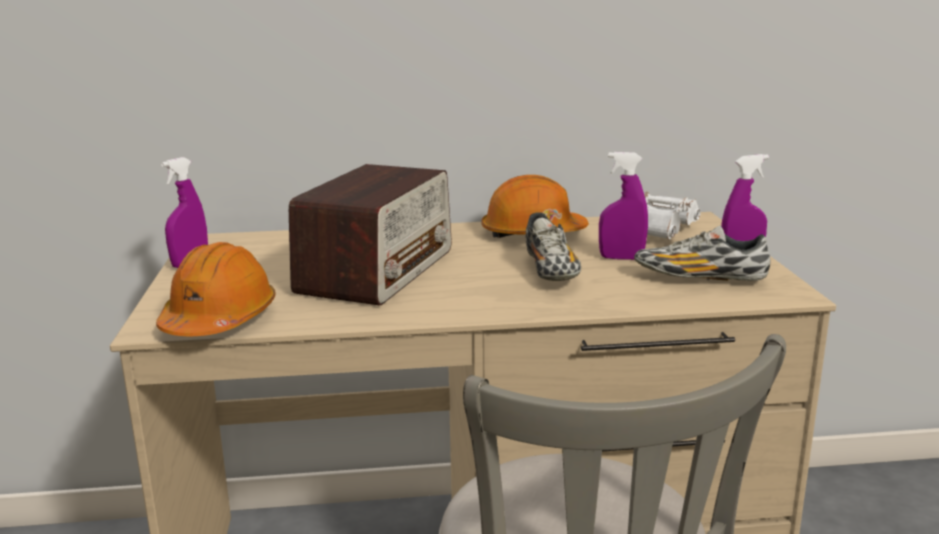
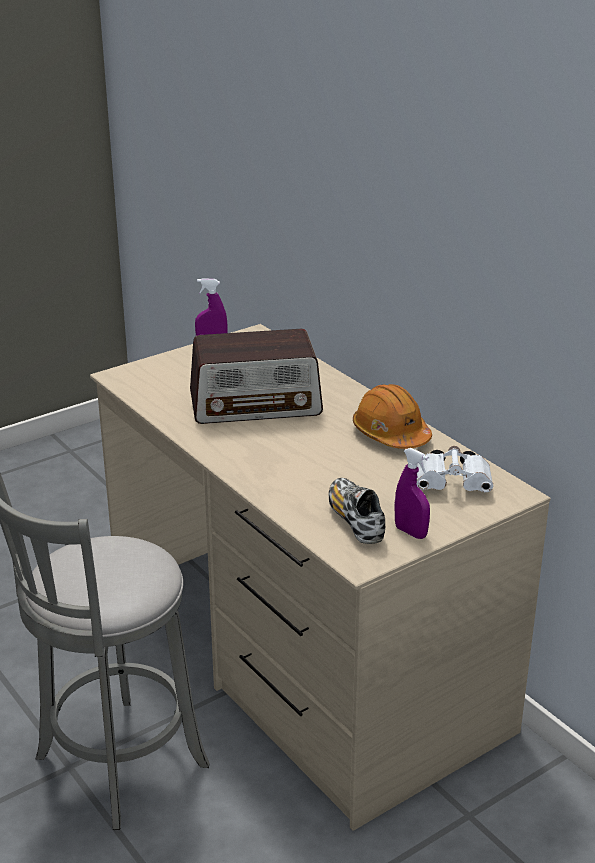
camera: 60 degrees right, 10 degrees up
orange hard hat [156,242,276,336] -> none
shoe [526,212,581,281] -> none
purple spray bottle [599,152,648,260] -> none

